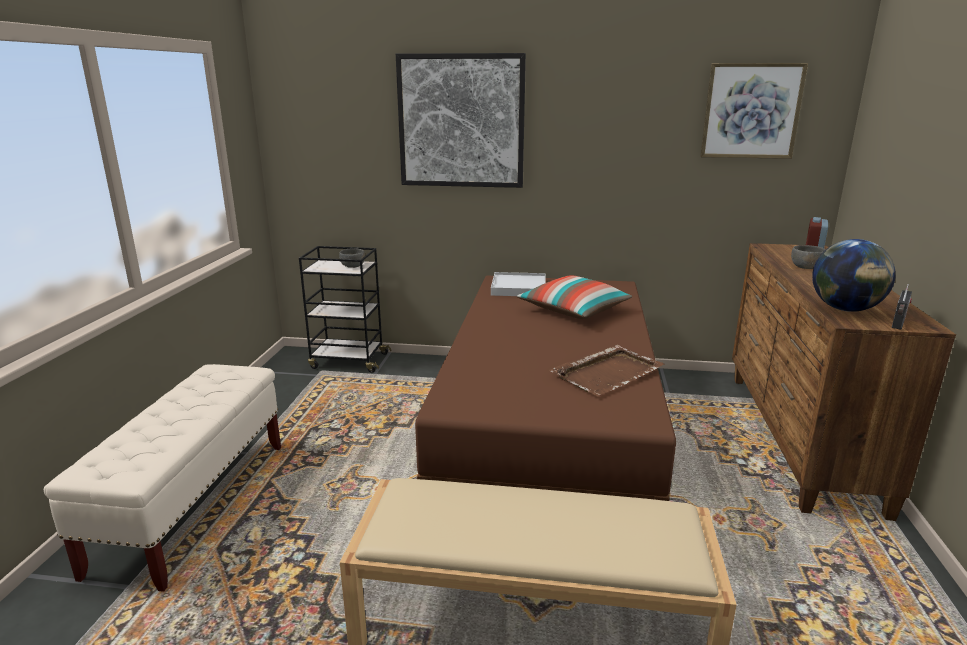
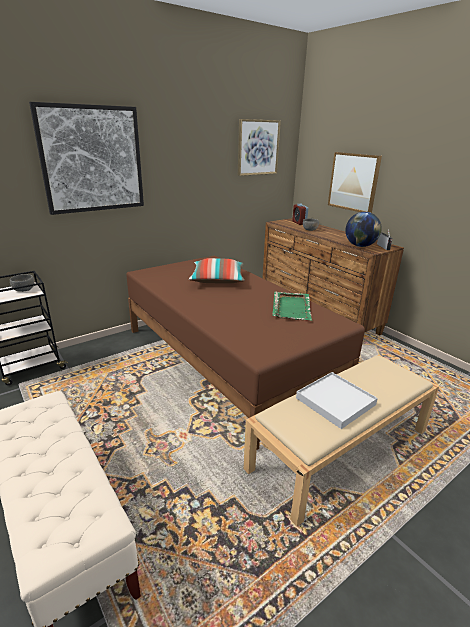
camera: 45 degrees left, 5 degrees up
white tray [491,272,546,296] -> white tray moved to [296,372,378,429]
brown tray [549,345,665,396] -> green tray [272,291,312,321]
none -> picture [328,152,382,213]

